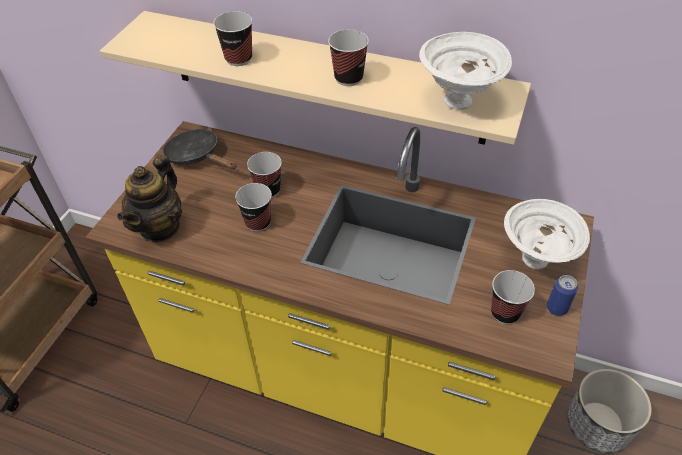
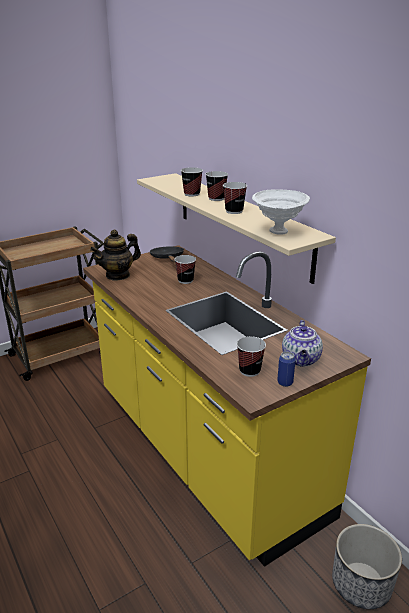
camera: 35 degrees right, 20 degrees down
cup [235,183,272,232] -> cup moved to [206,171,228,201]
white bowl [504,199,590,269] -> teapot [282,320,323,367]

